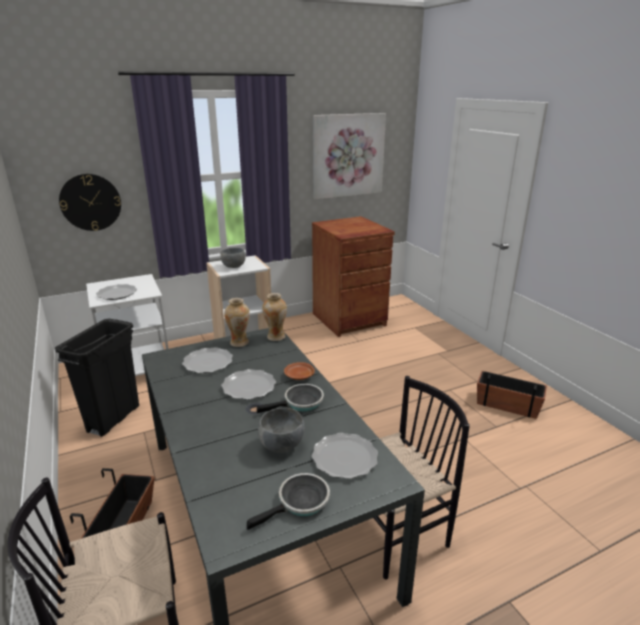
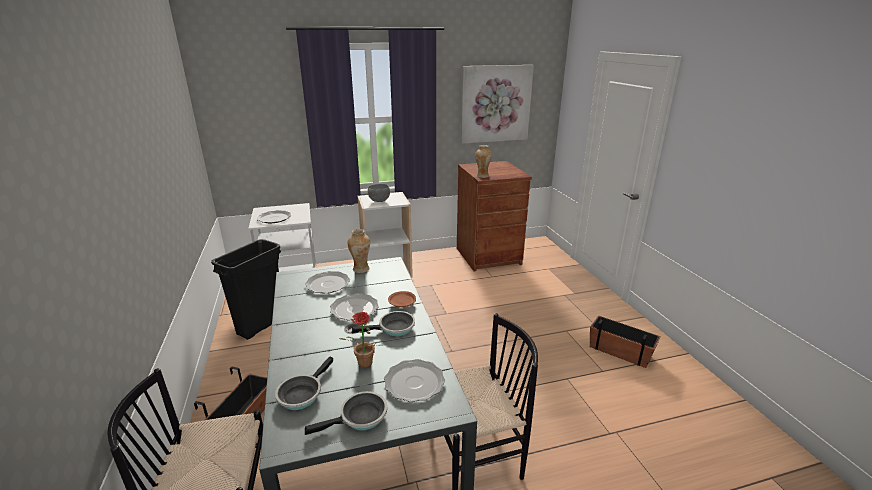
camera: 10 degrees right, 0 degrees up
wall clock [59,174,121,231] -> none
grey bowl [258,408,305,453] -> potted plant [339,312,382,368]
vase [262,293,287,341] -> vase moved to [475,145,492,178]
none -> frying pan [275,356,333,410]

